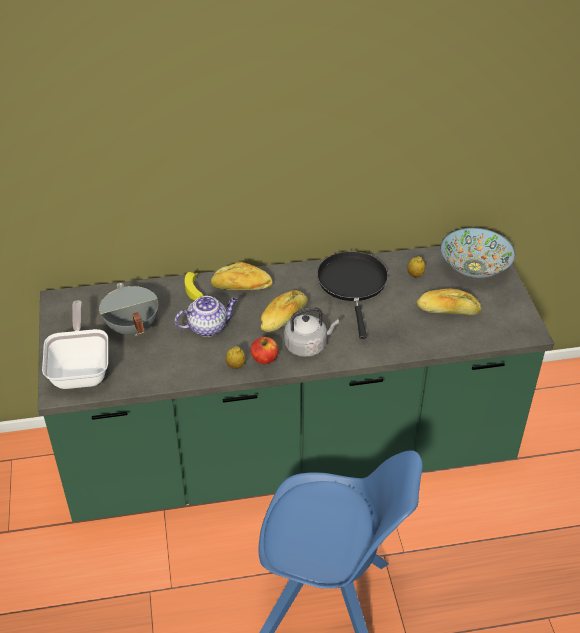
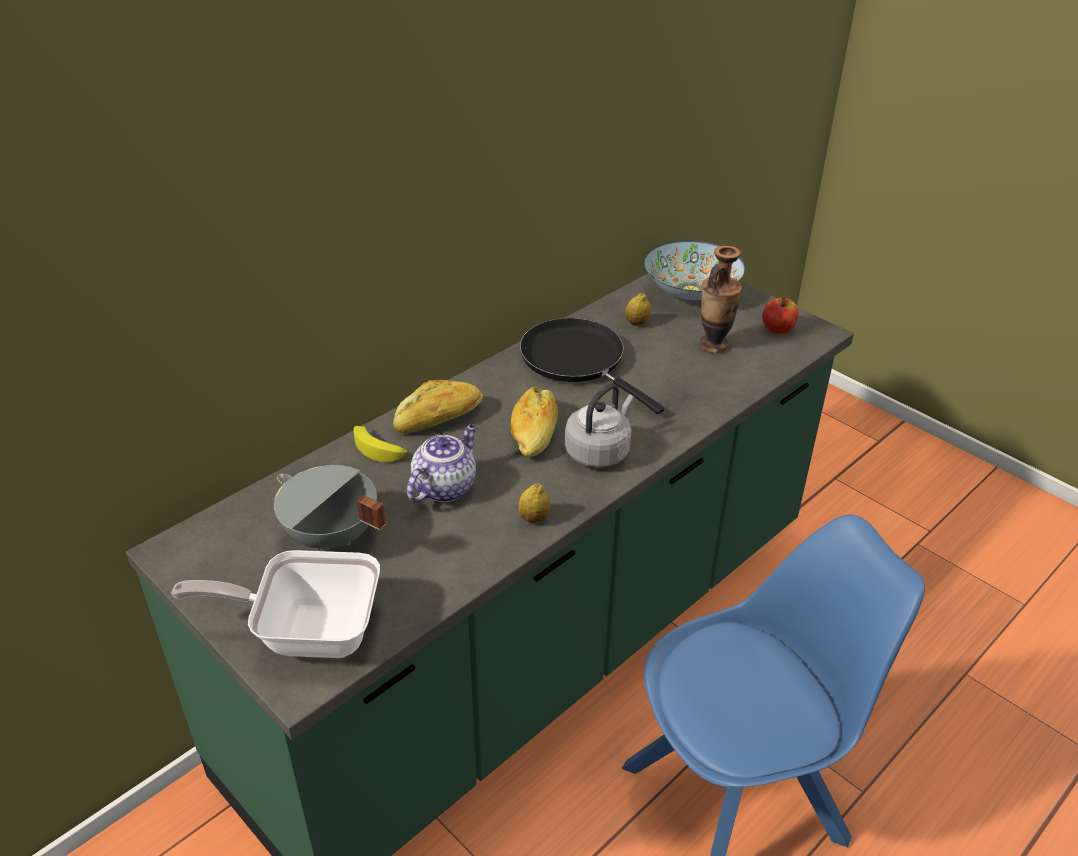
camera: 35 degrees left, 5 degrees down
frying pan [42,300,108,389] -> frying pan turned 45 degrees counterclockwise [171,550,380,658]
apple [251,337,278,364] -> apple moved to [762,297,799,334]
bread [417,289,481,315] -> vase [699,246,742,353]

